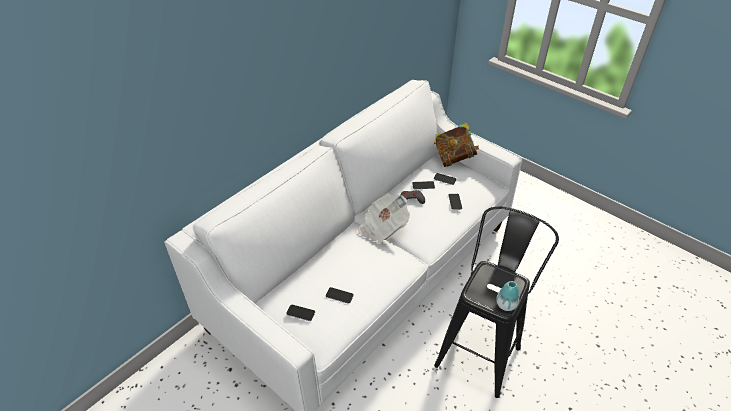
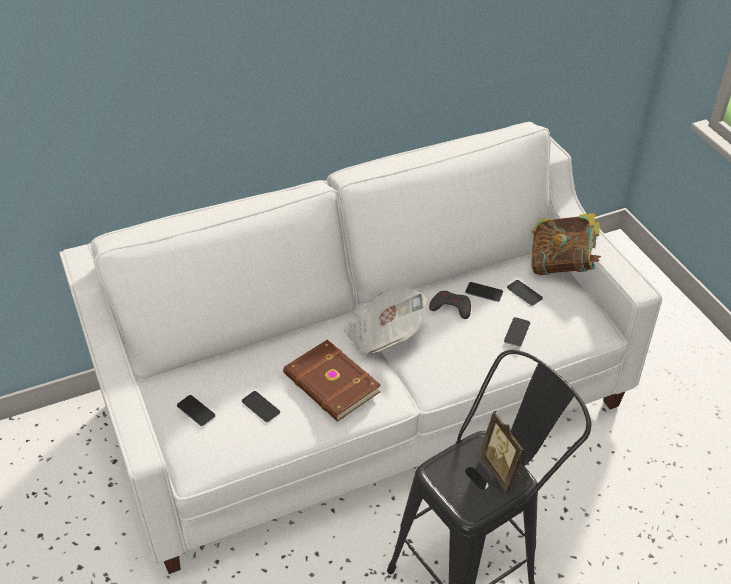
camera: 25 degrees right, 0 degrees up
vase [496,281,519,311] -> none
none -> brown book [283,340,381,422]
none -> picture frame [479,411,525,493]

